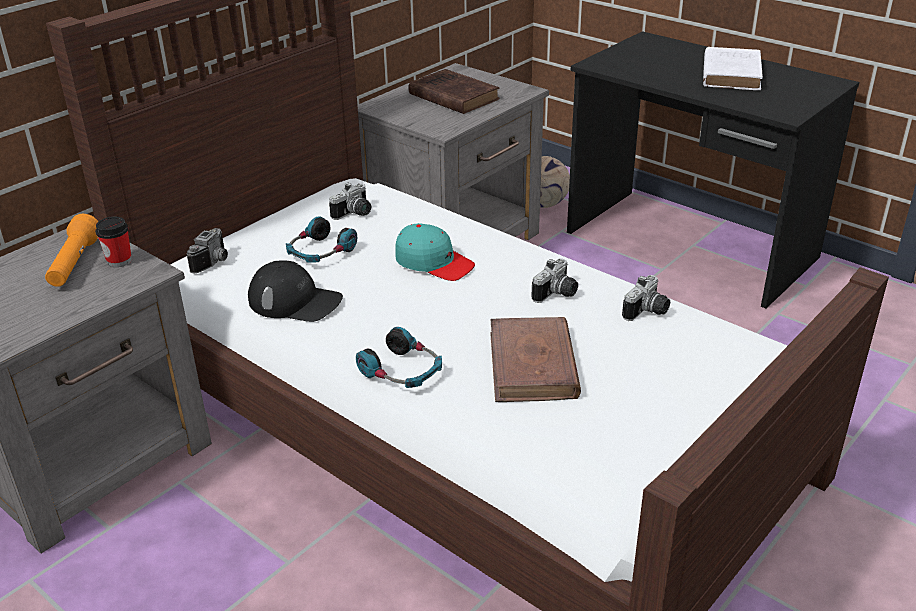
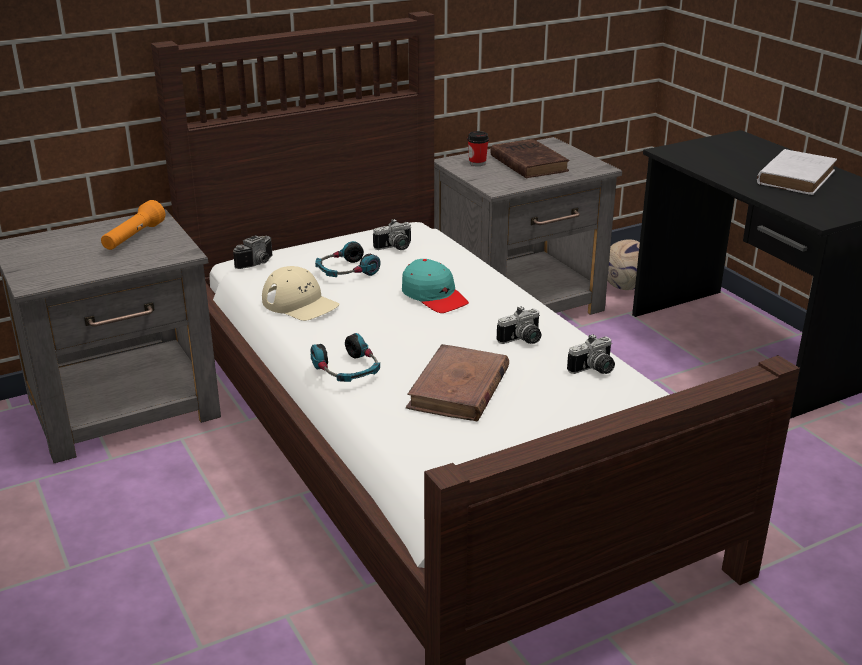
camera: 20 degrees right, 5 degrees down
cup [95,217,132,267] -> cup moved to [467,131,489,166]
black cap [248,260,343,322] -> beige cap [262,266,340,321]

